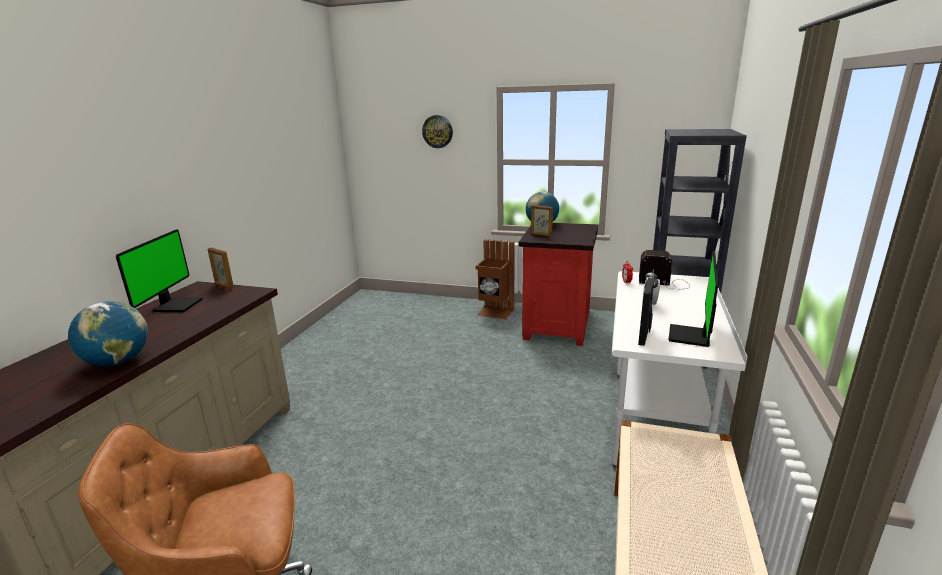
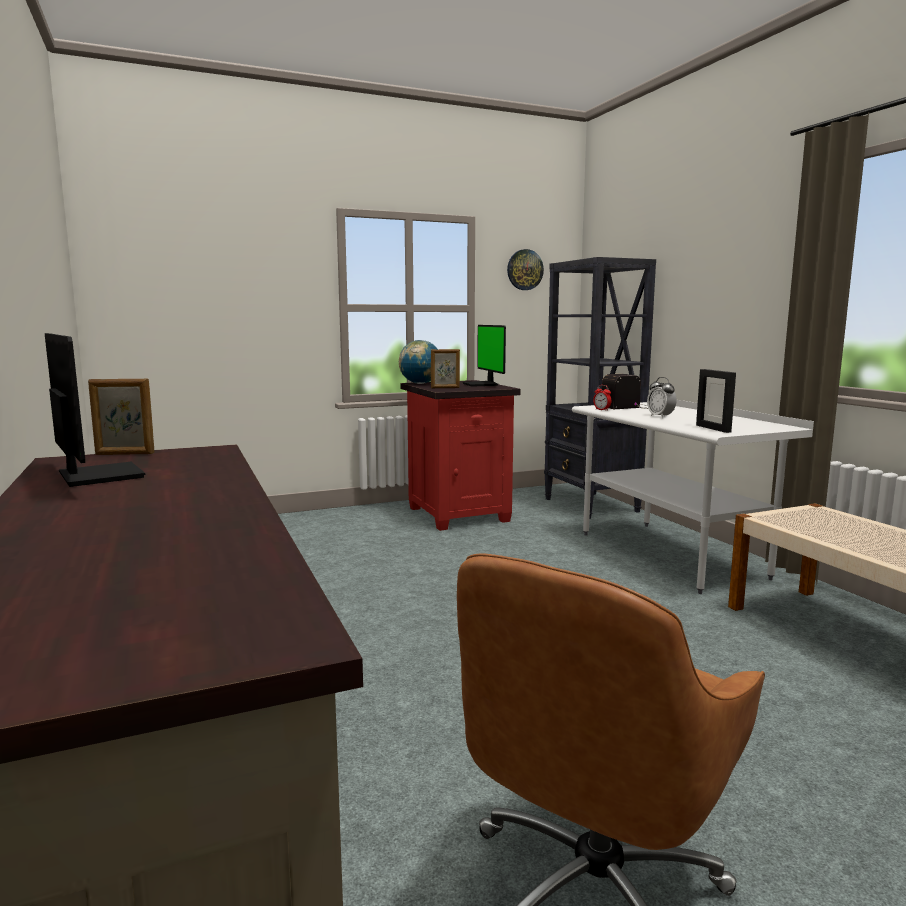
camera: 40 degrees left, 10 degrees down
globe [68,301,148,366] -> none
wall clock [422,115,453,148] -> wall clock moved to [507,249,544,290]
brown trash can [476,239,515,319] -> none
monitor [668,251,718,347] -> monitor moved to [462,325,506,387]

